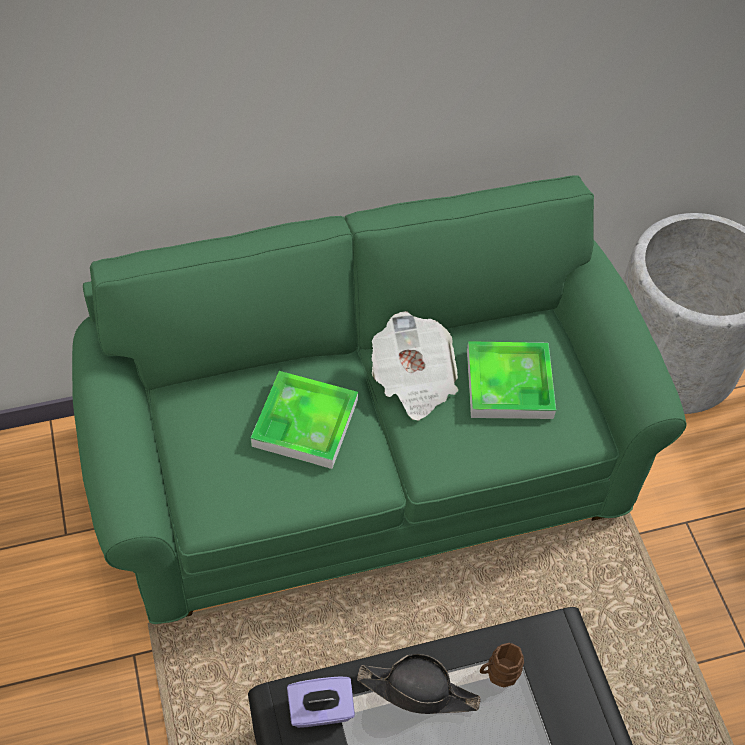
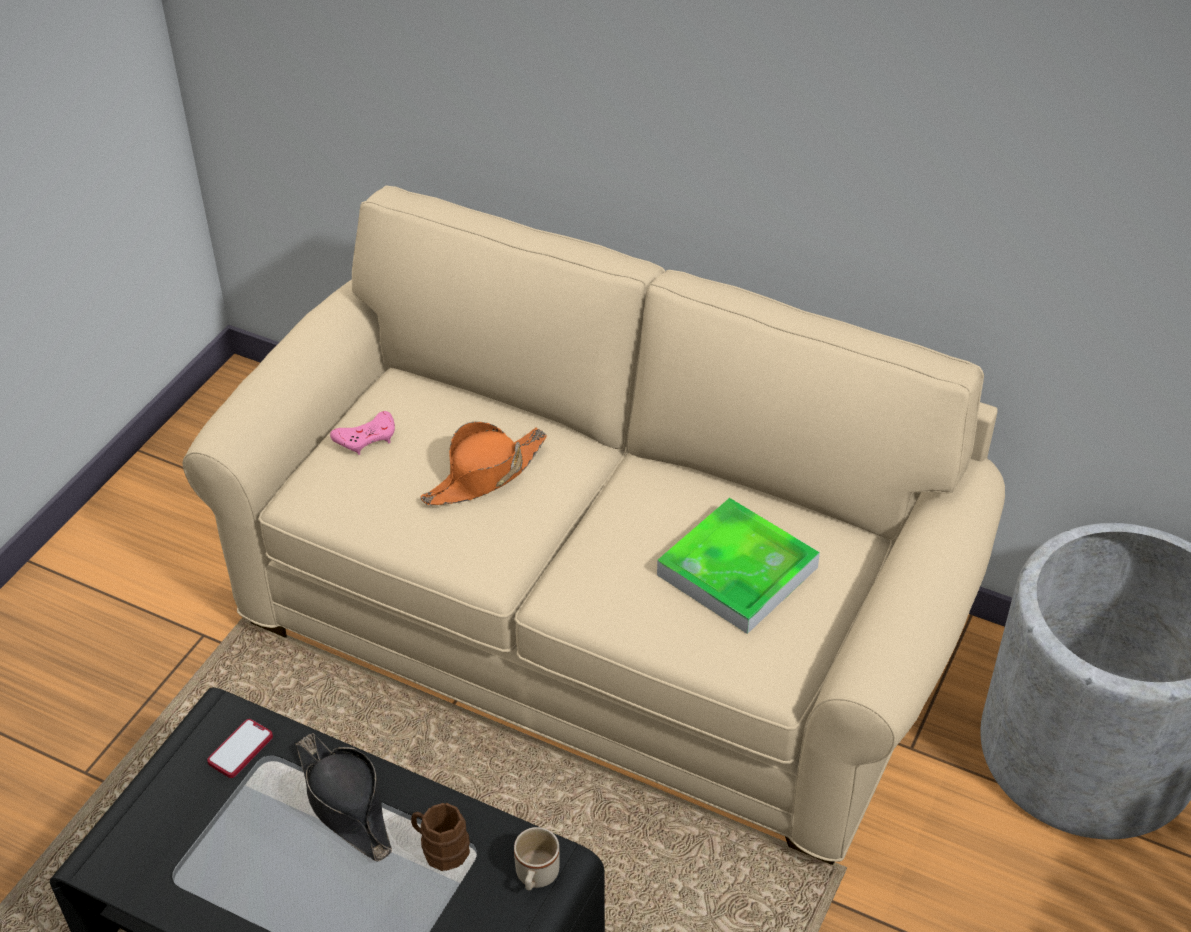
camera: 45 degrees right, 10 degrees down
green sofa [72,176,687,624] -> beige sofa [182,186,1005,865]
tray [251,371,358,469] -> orange hat [421,422,547,506]
purple tissue box [287,676,355,728] -> phone [207,719,273,778]
newspaper [371,311,458,421] -> none
none -> pink game controller [330,411,395,455]
none -> beige mug [514,827,560,890]

